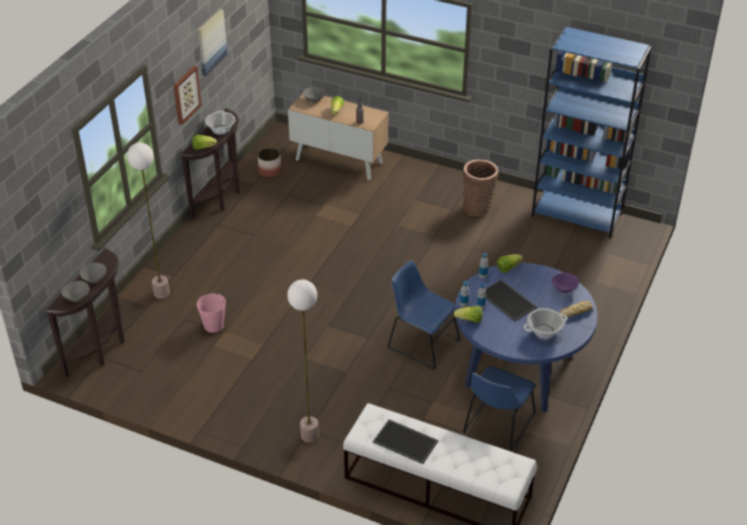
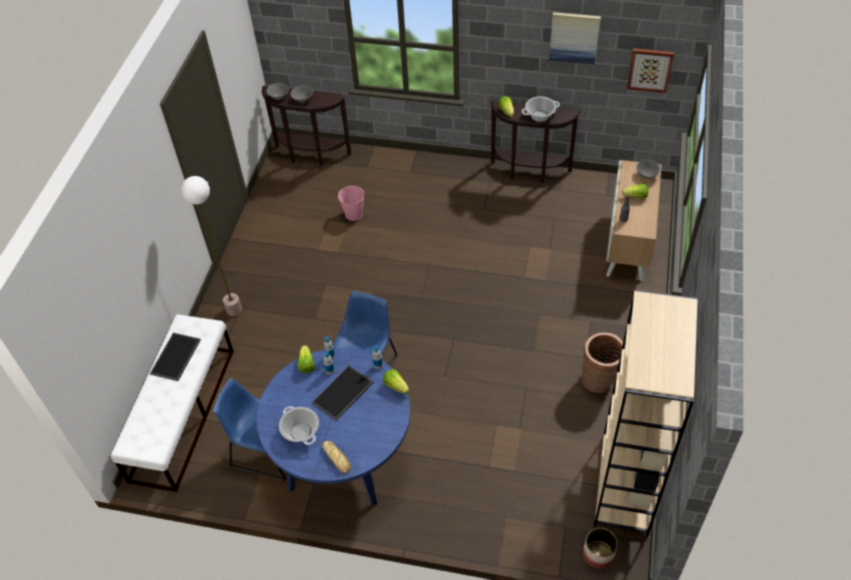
camera: 80 degrees right, 10 degrees up
floor lamp [127,143,170,299] -> none
picture [173,66,202,125] -> picture moved to [627,48,674,93]
planter [258,148,282,177] -> planter moved to [583,528,618,569]
blue bookcase [531,27,651,239] -> beige bookcase [594,290,698,537]
purple bowl [552,273,579,293] -> none

